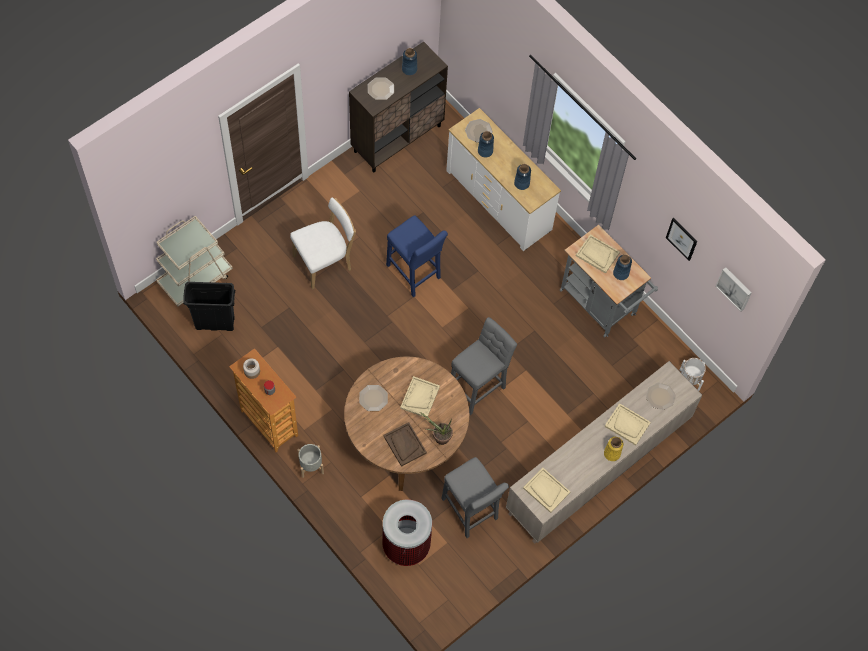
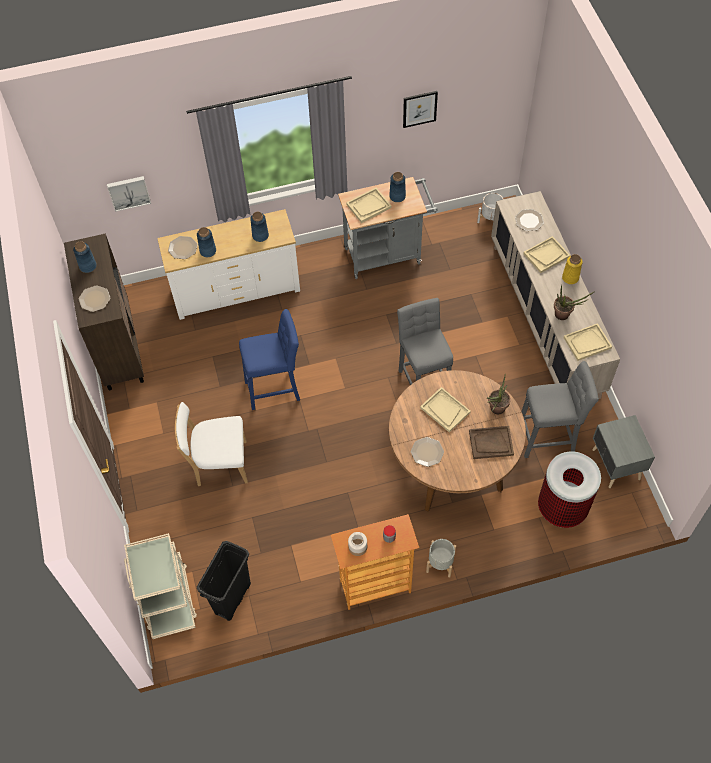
camera: 60 degrees left, 5 degrees down
white chair [290,198,356,289] -> white chair turned 90 degrees counterclockwise [175,402,248,486]
picture [715,267,752,311] -> picture moved to [107,176,151,212]
none -> potted plant [554,285,595,320]
none -> grey nightstand [592,415,655,488]

